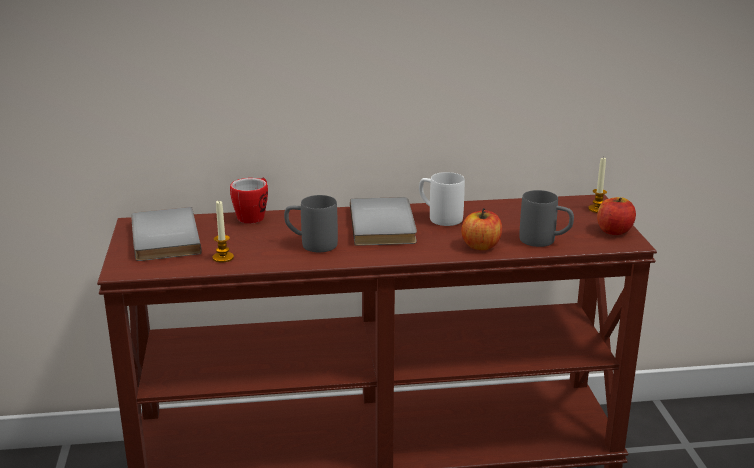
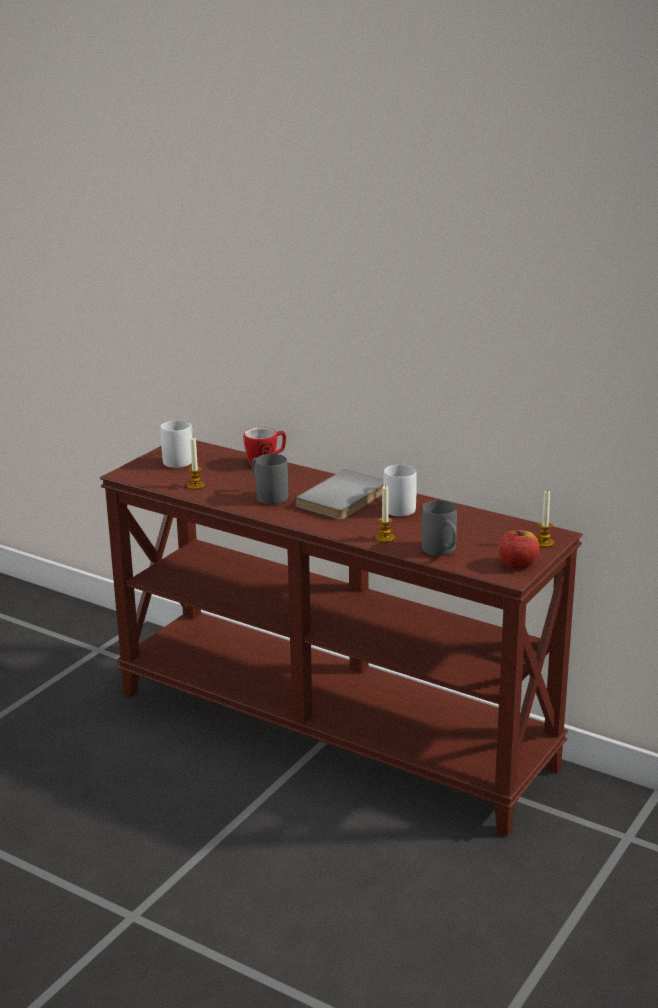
camera: 40 degrees right, 0 degrees up
grey book [131,207,201,261] -> white mug [160,420,192,468]
apple [461,208,502,250] -> candle [375,485,395,543]

